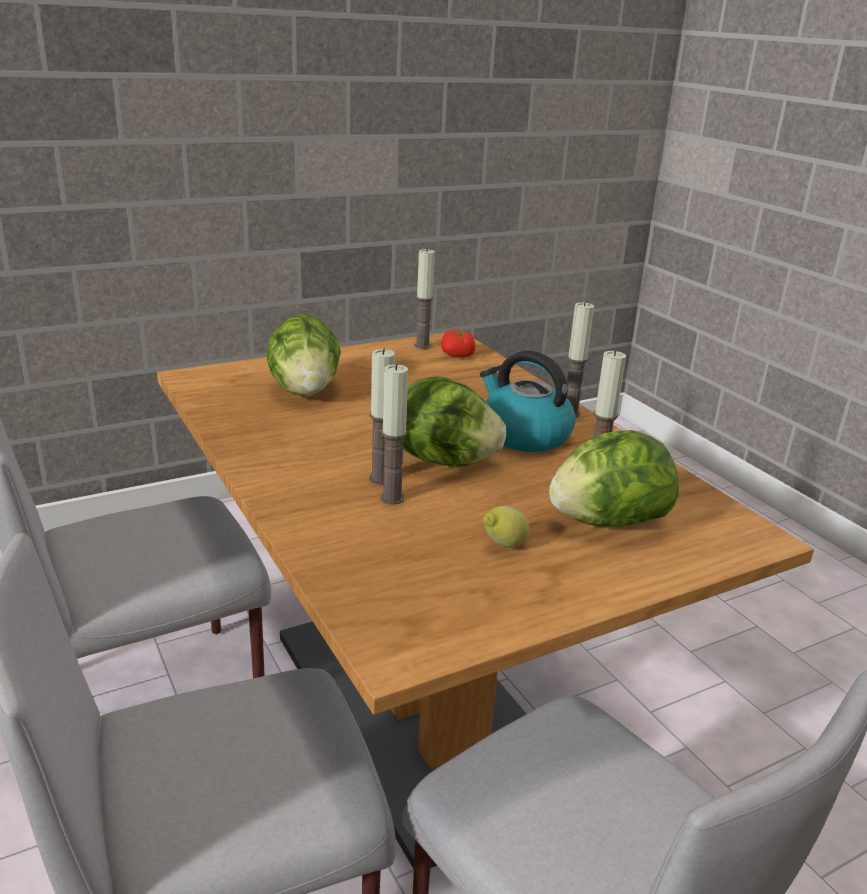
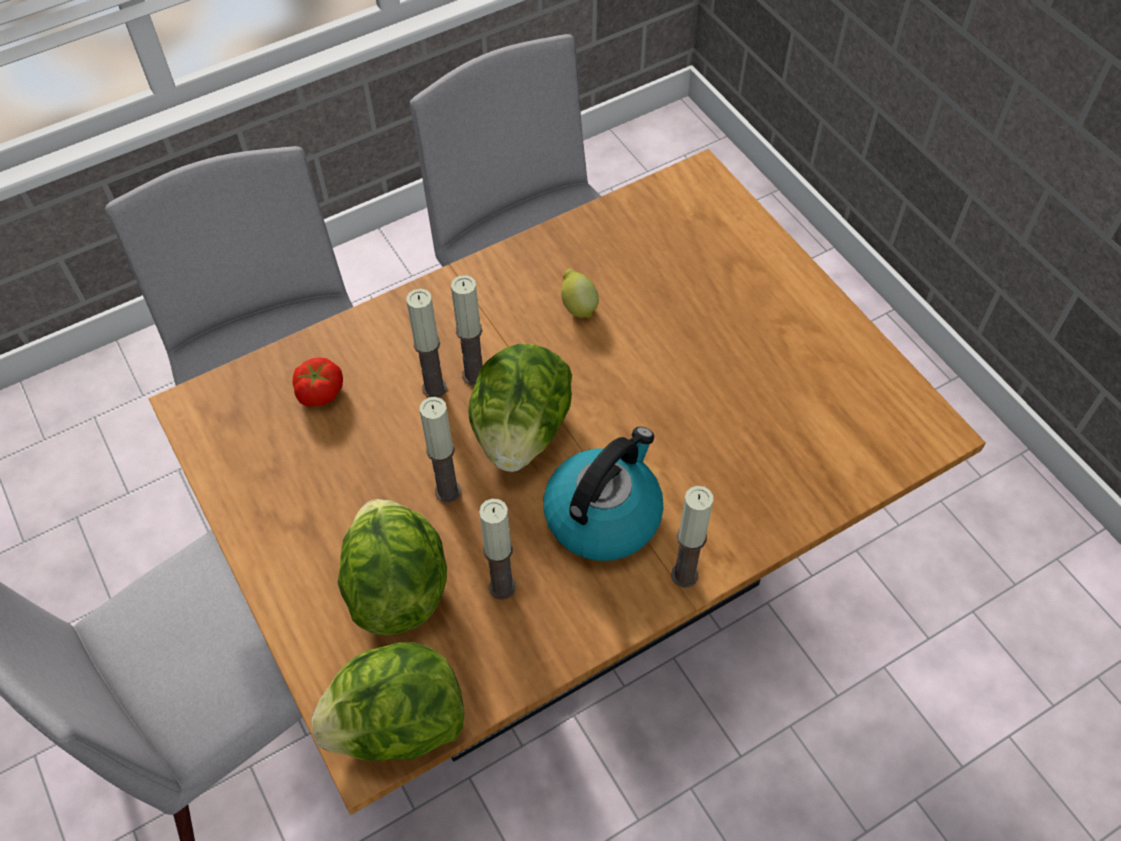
camera: 90 degrees right, 30 degrees up
lettuce [266,314,341,397] -> lettuce moved to [312,642,464,761]
candle [414,248,435,349] -> candle moved to [420,397,461,503]
tomato [441,329,476,357] -> tomato moved to [293,358,343,407]
lemon [483,506,530,547] -> lemon moved to [561,268,599,318]

